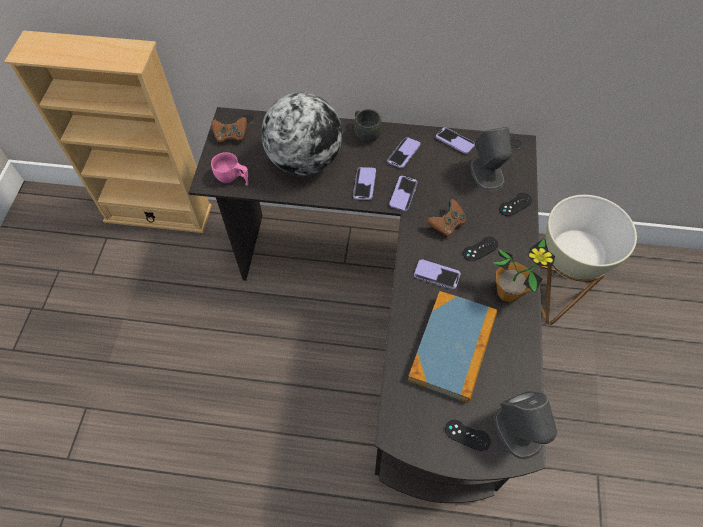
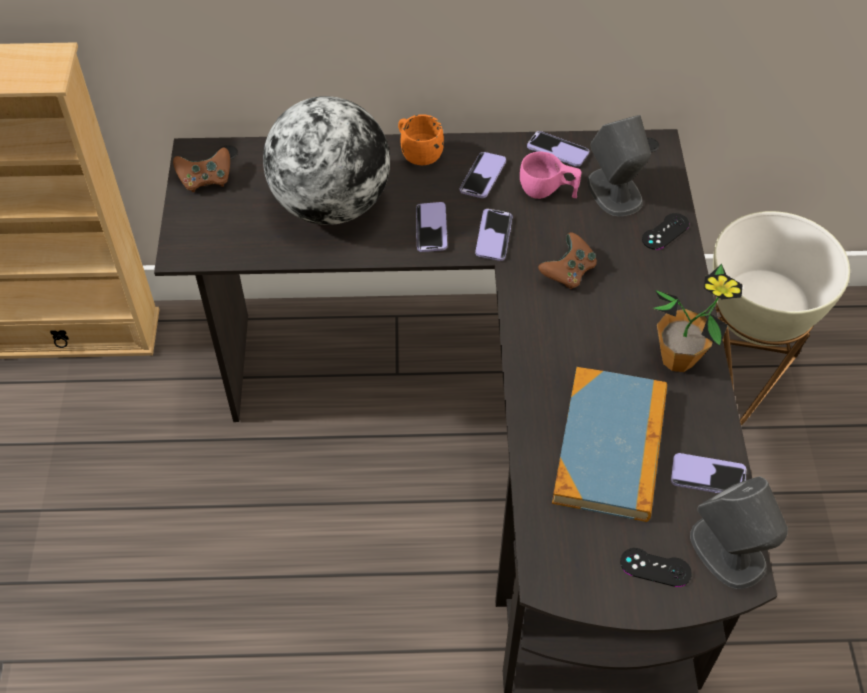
camera: 10 degrees left, 5 degrees down
pink cup [211,152,249,186] -> pink cup moved to [520,152,582,199]
grey mug [354,109,382,142] -> orange mug [398,114,444,165]
phone [414,259,461,290] -> phone moved to [671,453,746,493]
black game controller [463,237,498,261] -> none

